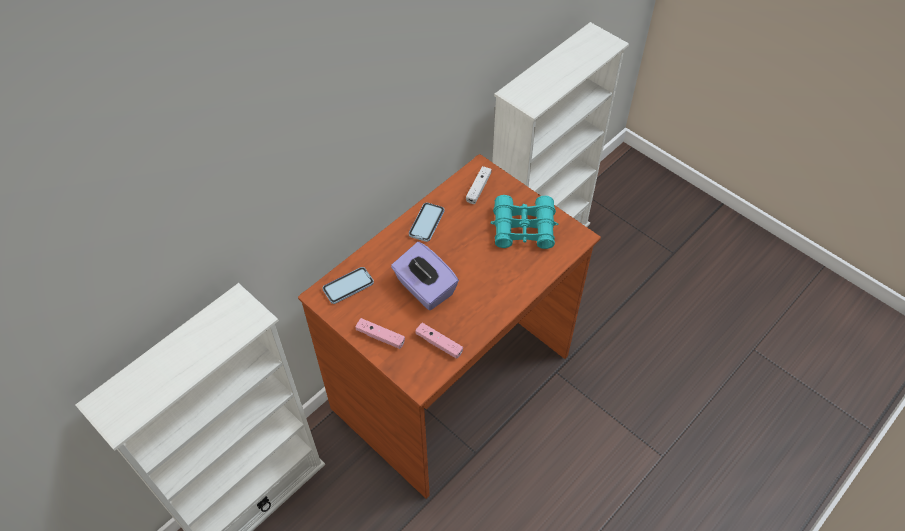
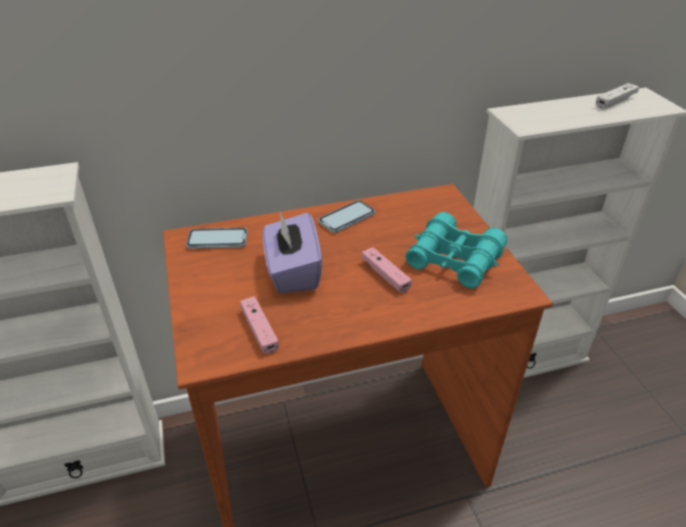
camera: 30 degrees right, 15 degrees down
pink game controller [356,318,405,349] -> pink game controller moved to [362,247,412,293]
white game controller [466,166,492,204] -> white game controller moved to [596,83,639,109]

